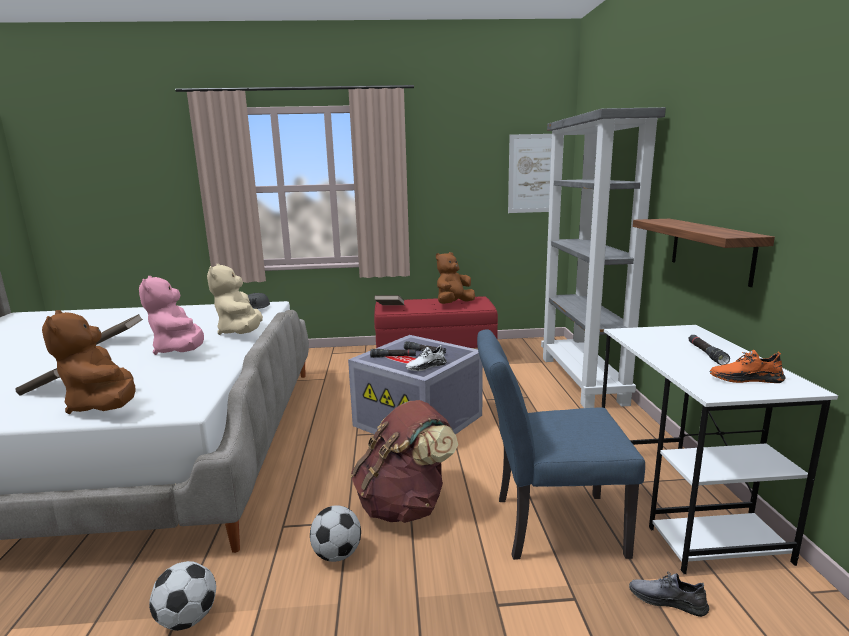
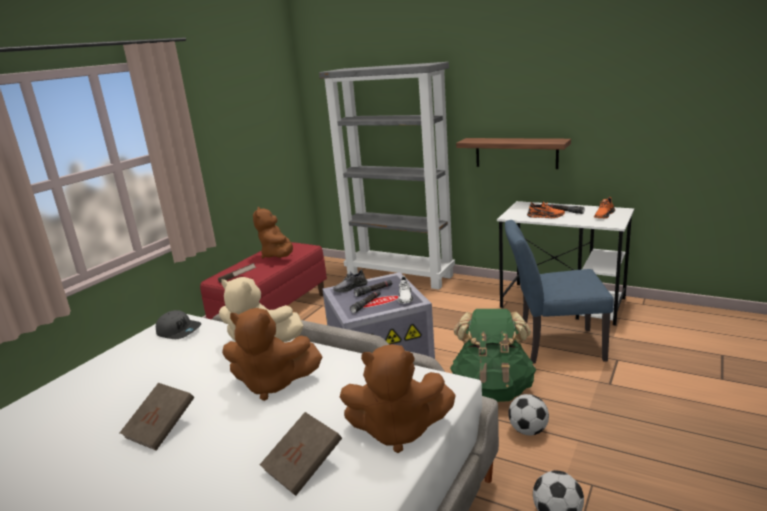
camera: 55 degrees left, 5 degrees up
pink plush toy [139,276,204,355] -> brown plush toy [222,308,323,401]
brown backpack [351,400,458,523] -> green backpack [450,309,536,402]
blue chair [477,329,645,560] -> blue chair turned 60 degrees clockwise [505,220,614,363]
picture [508,134,552,213] -> none
grey shoe [629,572,709,617] -> grey shoe moved to [333,269,367,292]
none -> orange shoe [527,201,565,218]

